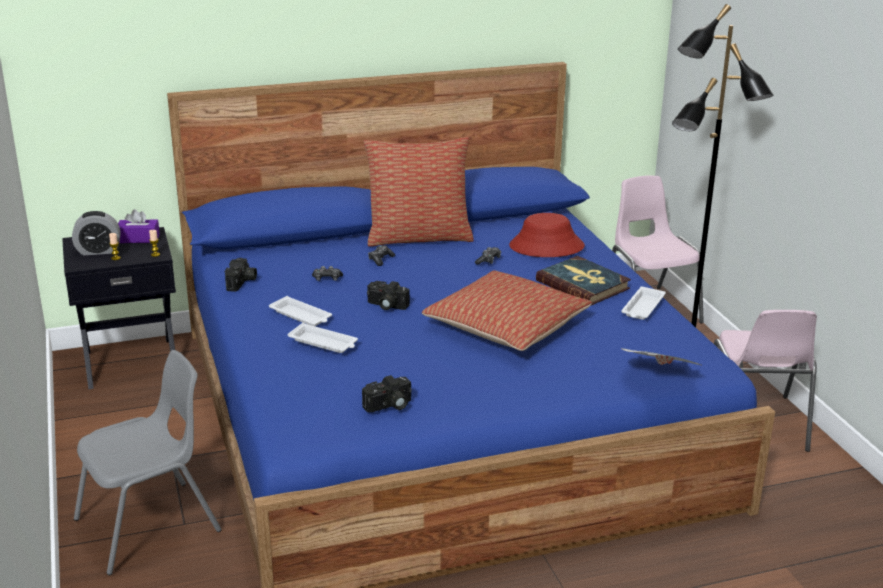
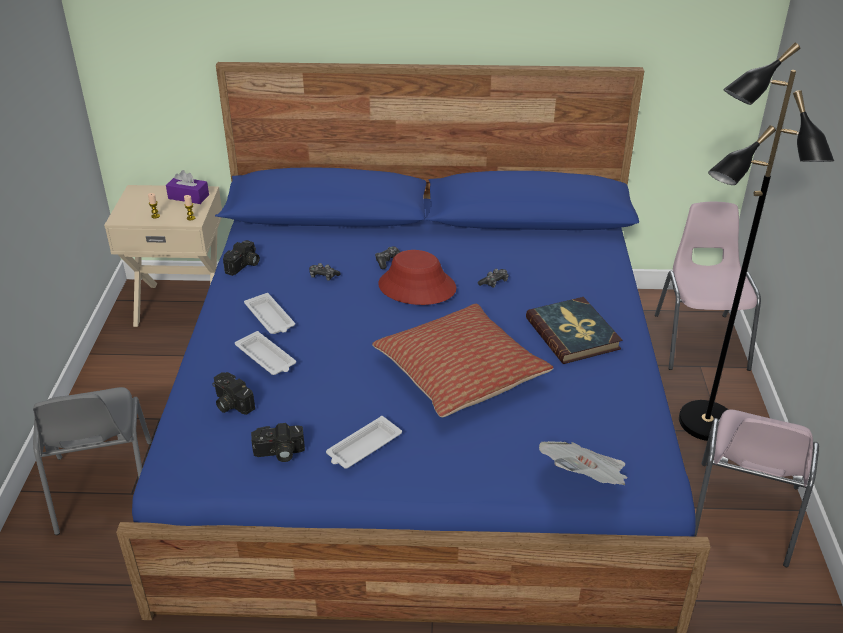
camera: 20 degrees right, 10 degrees up
black nightstand [62,227,176,389] -> beige nightstand [104,185,222,327]
alarm clock [72,211,120,255] -> none
grey chair [74,350,222,575] -> grey chair turned 90 degrees clockwise [33,387,152,535]
pillow [364,137,474,247] -> none
camera [367,281,410,310] -> camera moved to [213,372,255,415]
red hat [509,213,585,257] -> red hat moved to [378,250,456,305]
white tray [621,286,666,320] -> white tray moved to [326,416,402,469]

